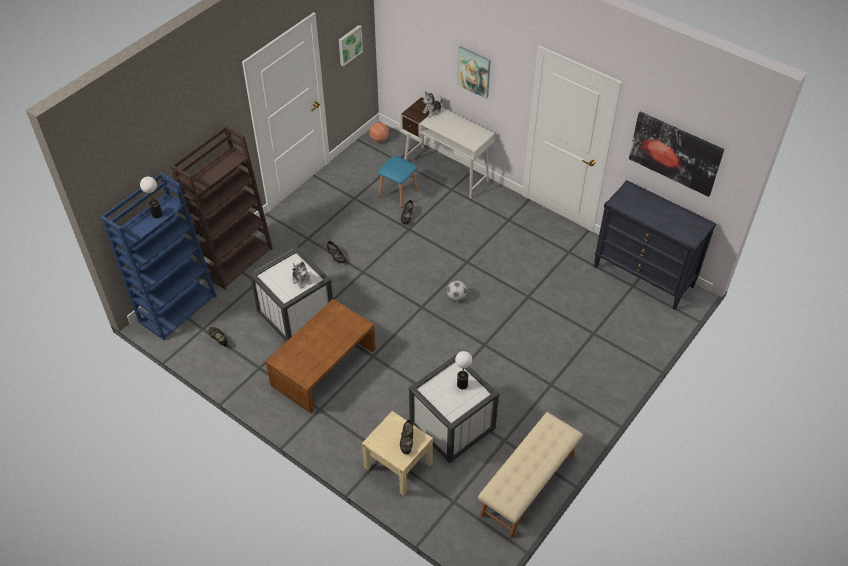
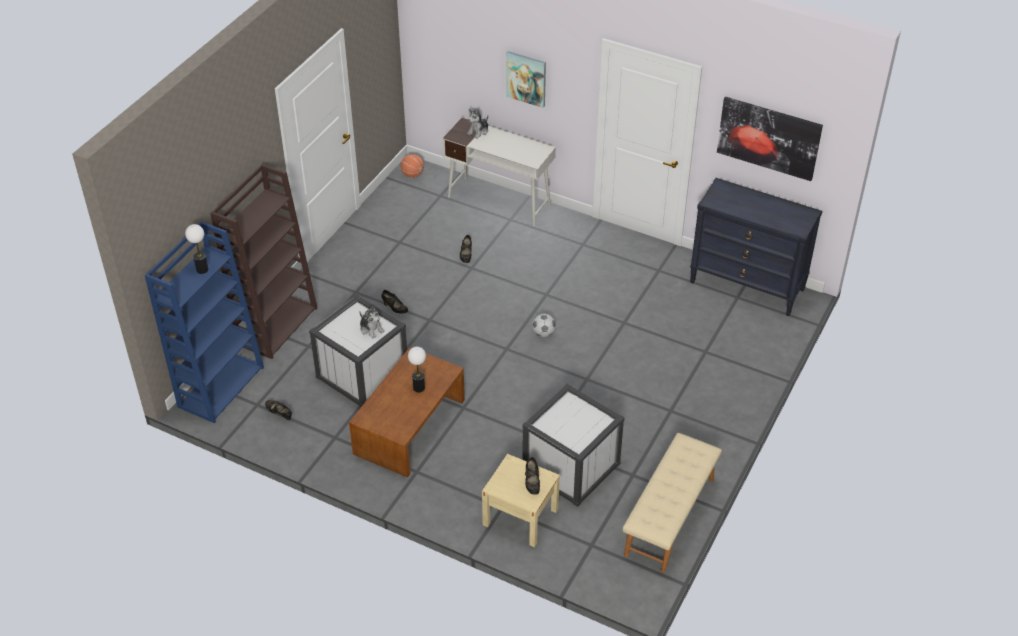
camera: 10 degrees left, 5 degrees down
picture [339,25,363,66] -> none
blue stool [378,156,418,208] -> none
table lamp [455,351,472,389] -> table lamp moved to [408,347,426,393]

